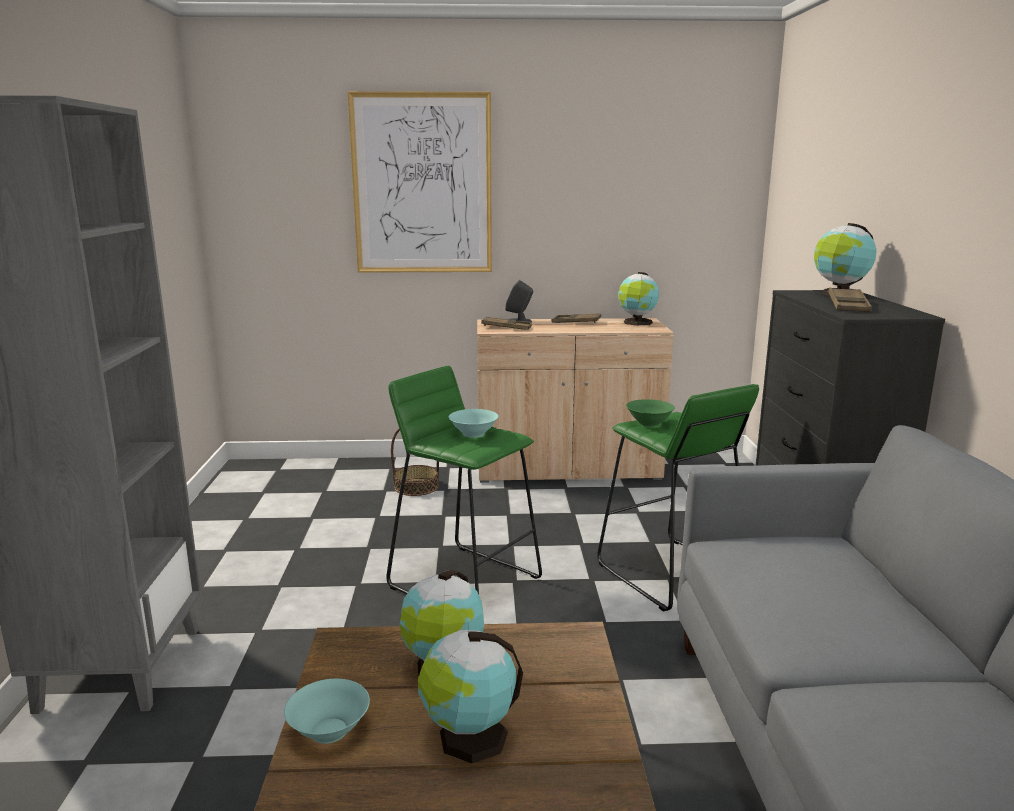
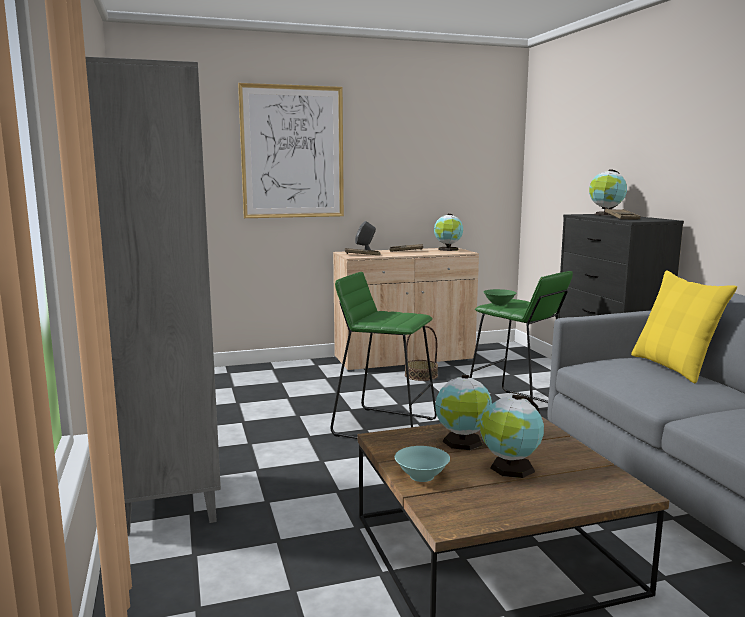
camera: 15 degrees left, 5 degrees down
basket [391,428,439,496] -> basket moved to [405,325,438,381]
turquoise bowl [449,409,499,438] -> none
none -> yellow pillow [631,270,737,383]

